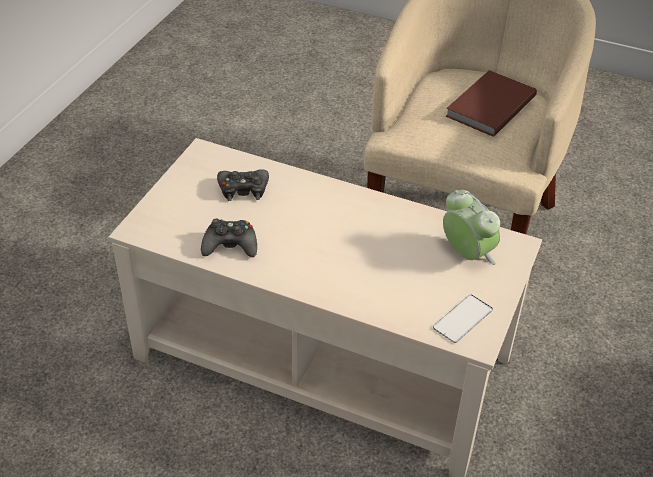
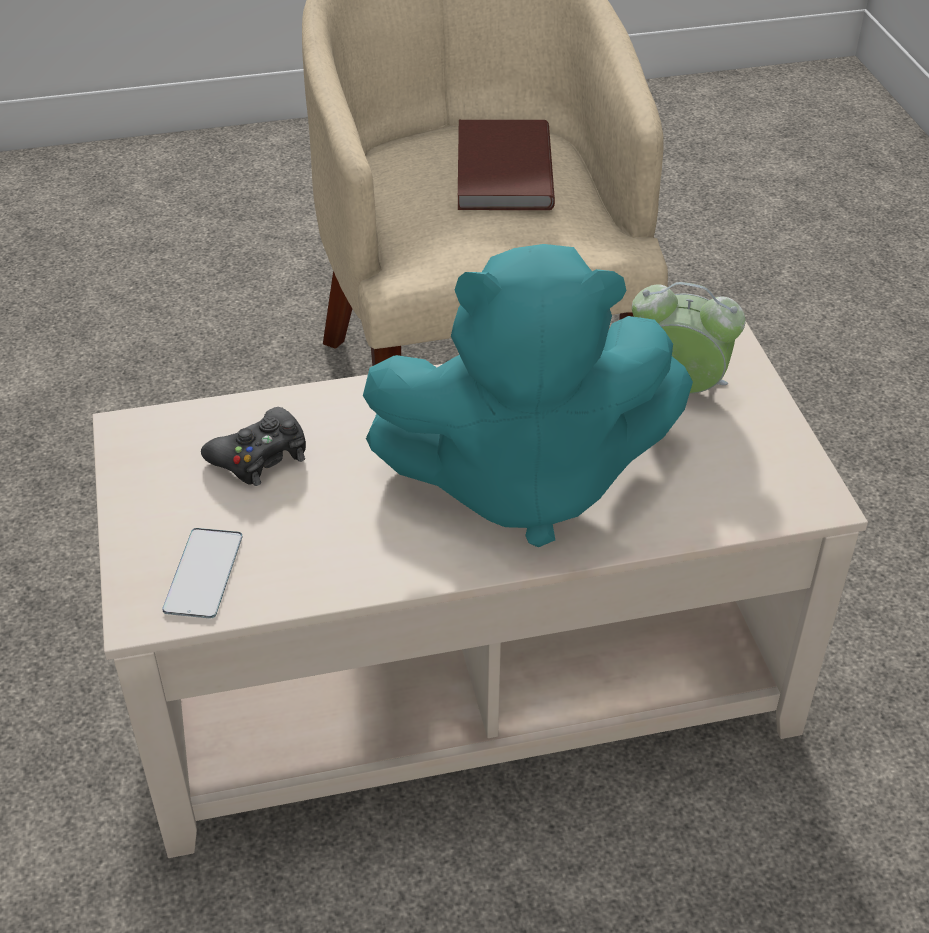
camera: 35 degrees left, 0 degrees up
black game controller [201,219,257,257] -> none
phone [433,295,493,343] -> phone moved to [162,528,242,619]
none -> turquoise plush toy [363,244,693,547]

